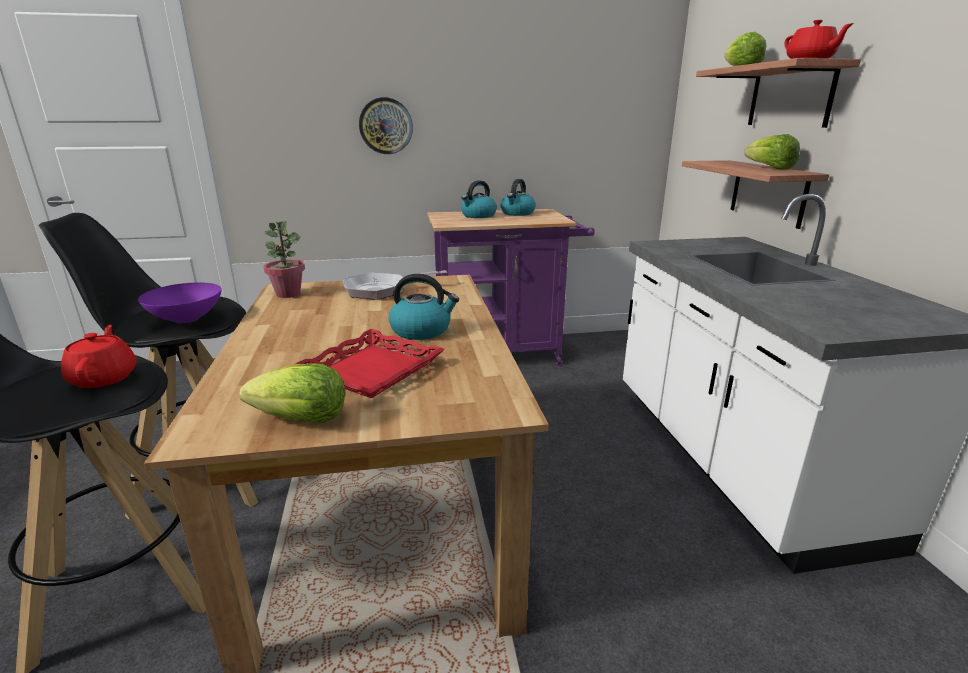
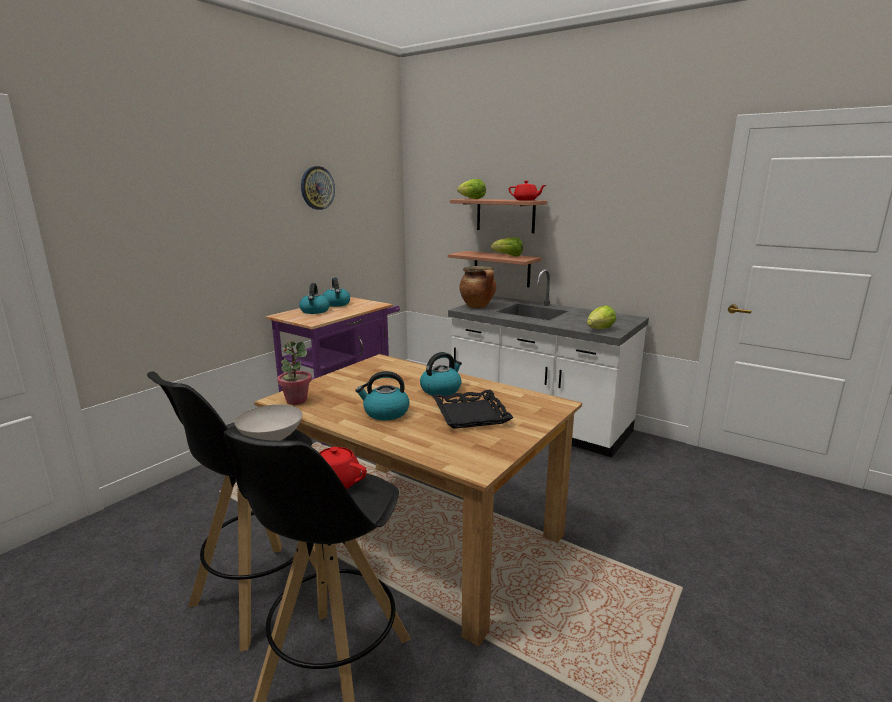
camera: 45 degrees left, 5 degrees down
purple bowl [138,282,222,323] -> white bowl [235,405,303,441]
lettuce [239,363,345,423] -> lettuce moved to [587,305,616,329]
red tray [294,329,445,398] -> black tray [432,390,514,429]
frying pan [343,270,447,300] -> none
wall clock [359,97,413,154] -> wall clock moved to [301,166,335,210]
none -> kettle [356,371,410,420]
none -> cooking pot [459,266,496,308]

